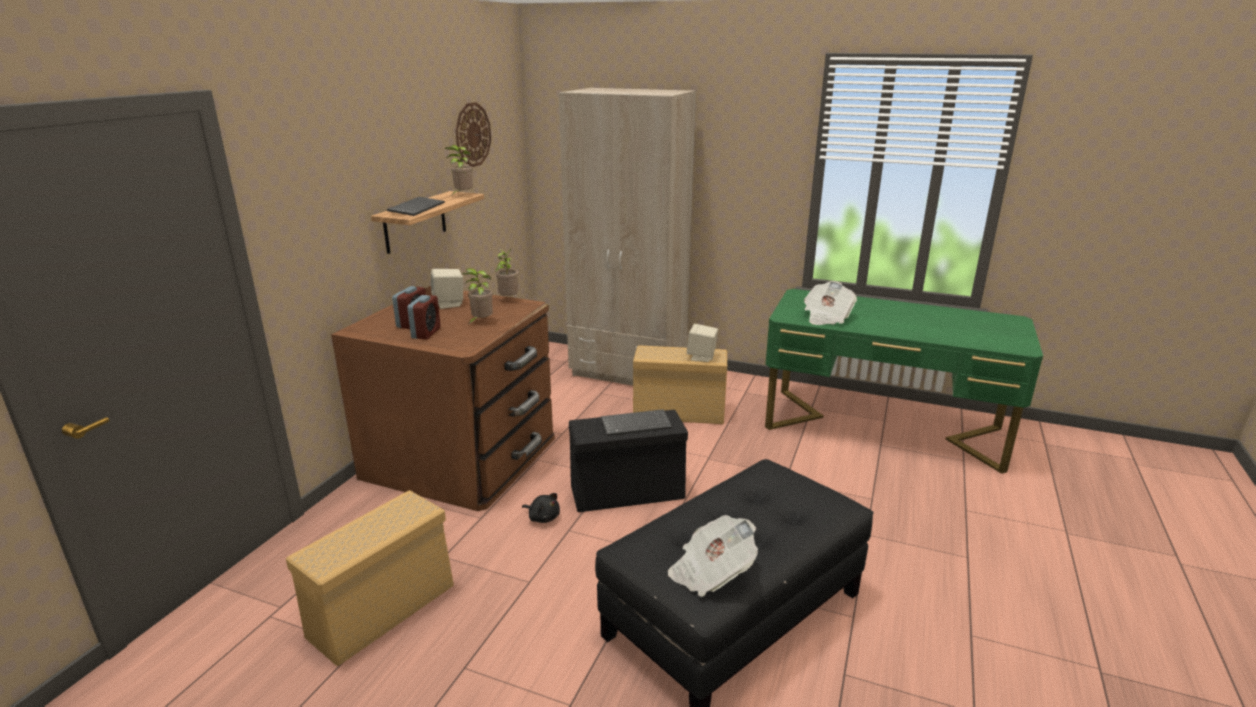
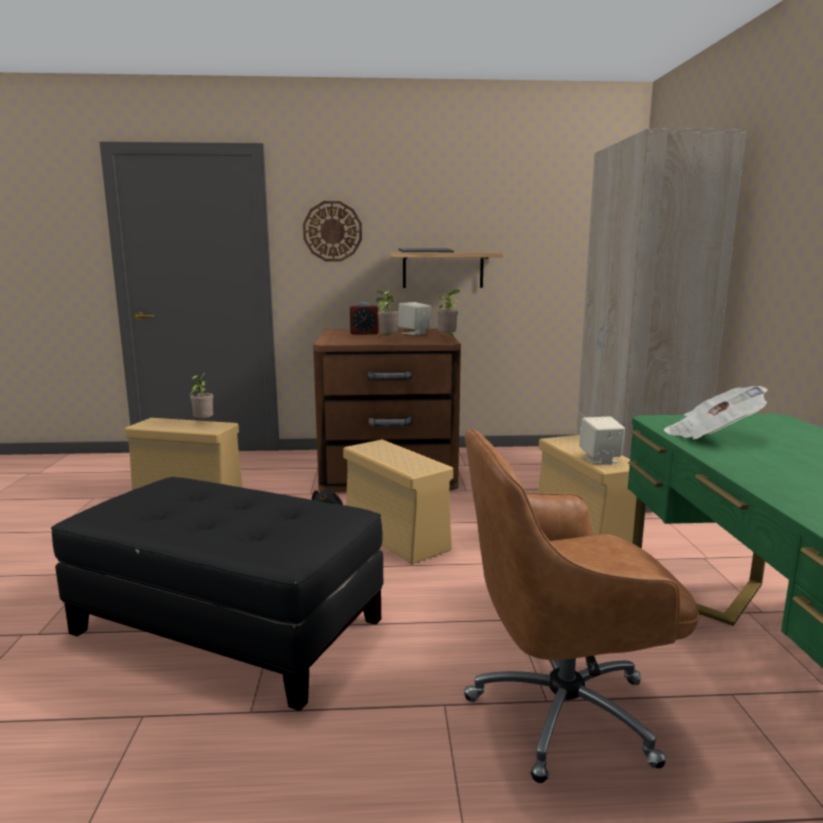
camera: 65 degrees right, 10 degrees down
alarm clock [407,295,441,339] -> none
potted plant [444,145,473,194] -> potted plant moved to [189,372,213,421]
wall clock [456,102,491,167] -> wall clock moved to [303,201,362,262]
black storage box [569,410,688,512] -> beige storage box [343,439,453,564]
keyboard [601,409,672,436] -> none
newspaper [668,515,758,597] -> none
none -> brown office chair [464,428,699,783]

